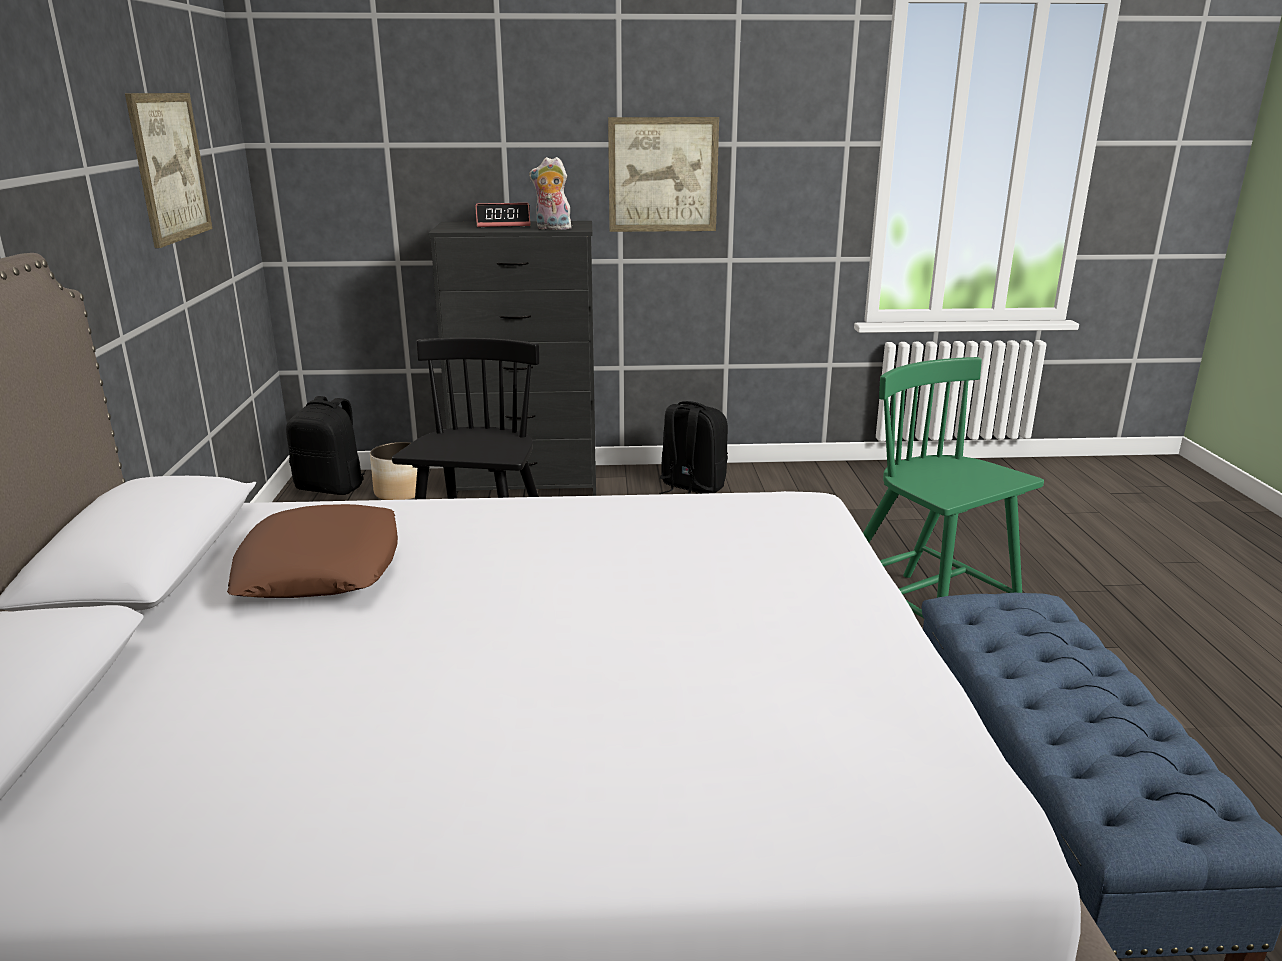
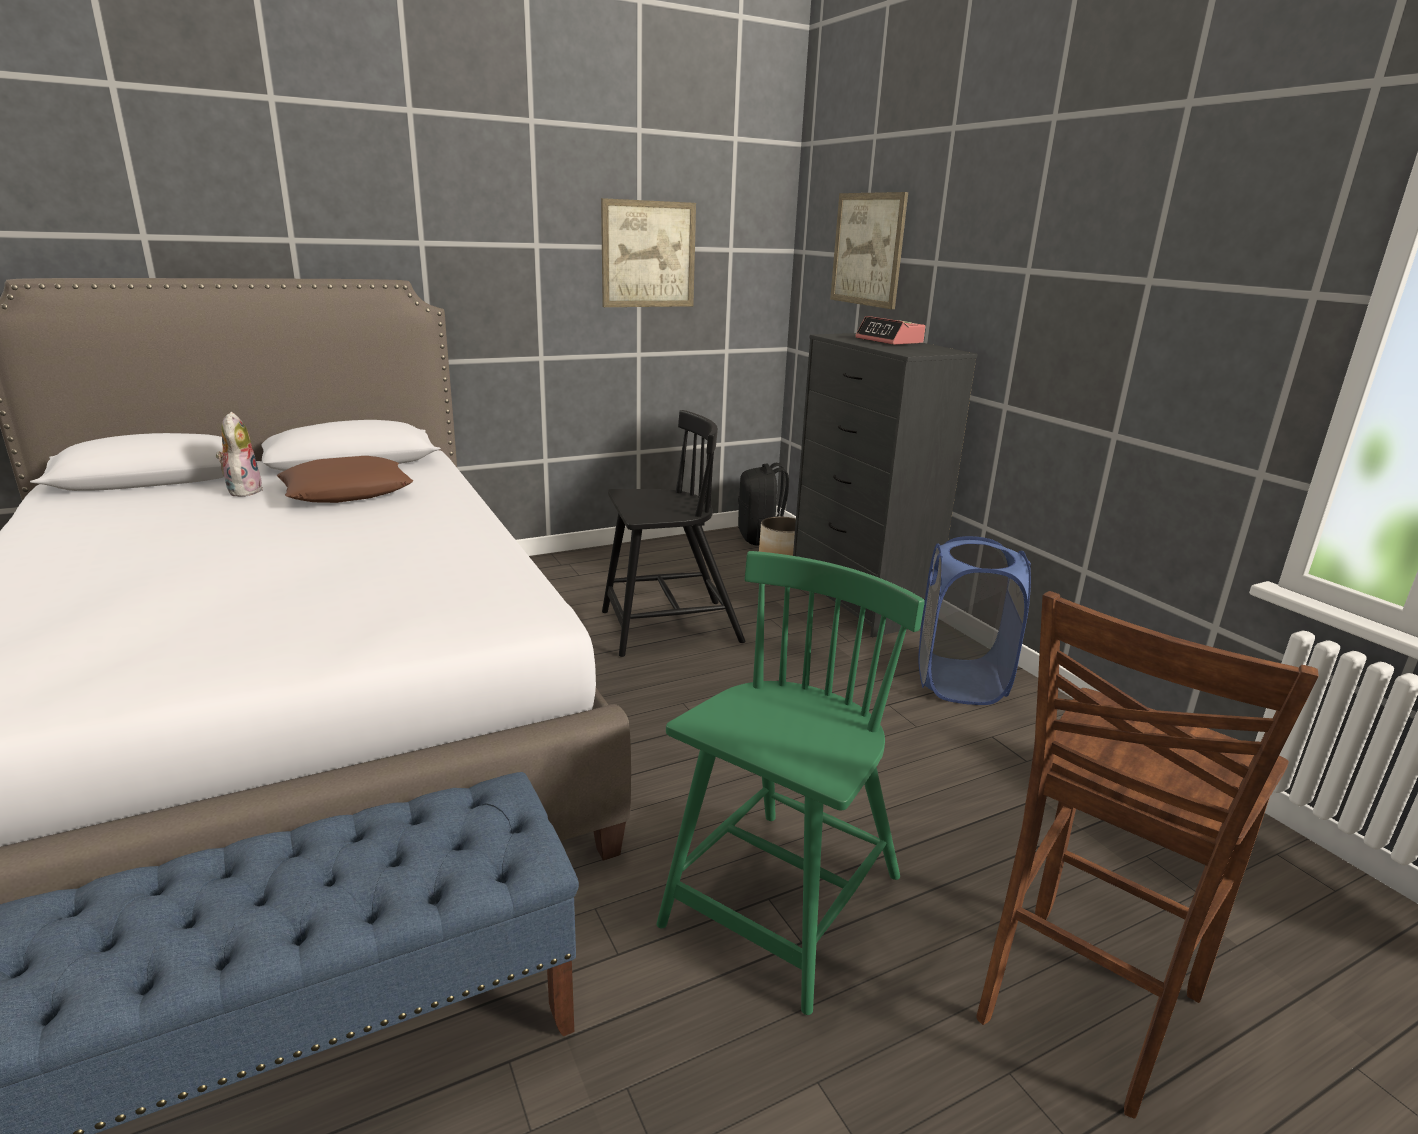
camera: 65 degrees right, 0 degrees up
plush toy [529,157,574,230] -> plush toy moved to [216,412,263,497]
picture [608,117,719,232] -> picture moved to [830,192,908,309]
black backpack [659,401,728,494] -> blue laundry basket [918,536,1031,705]
none -> brown stool [976,591,1318,1119]

